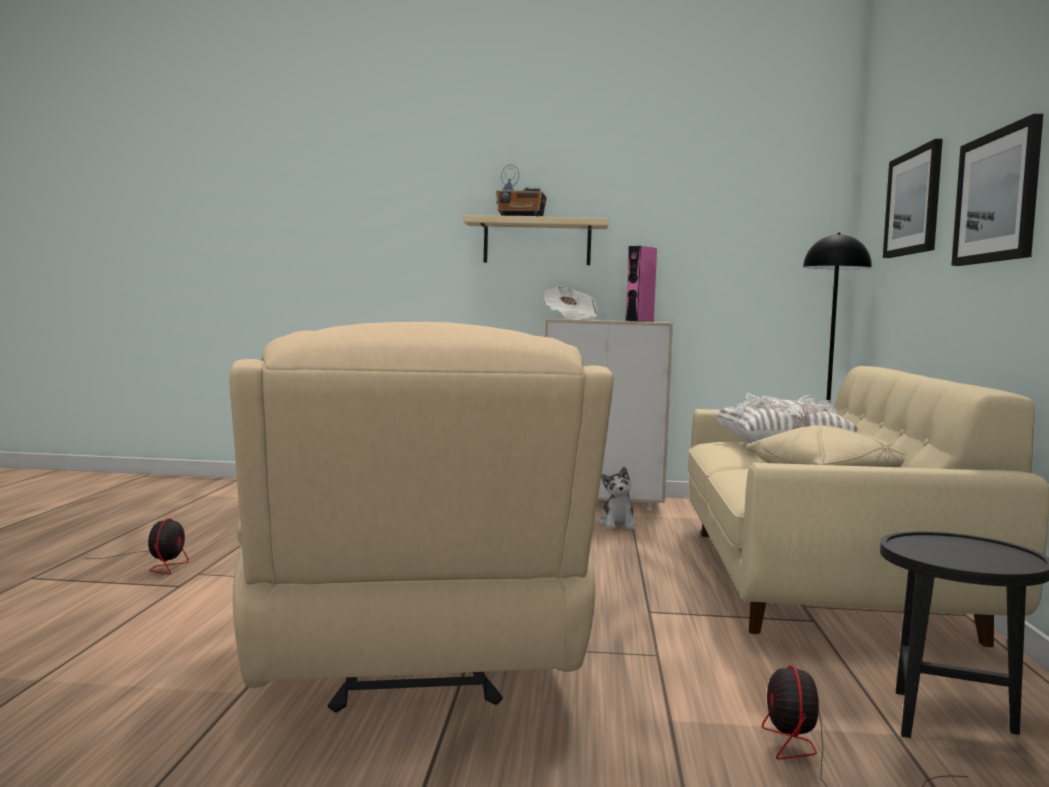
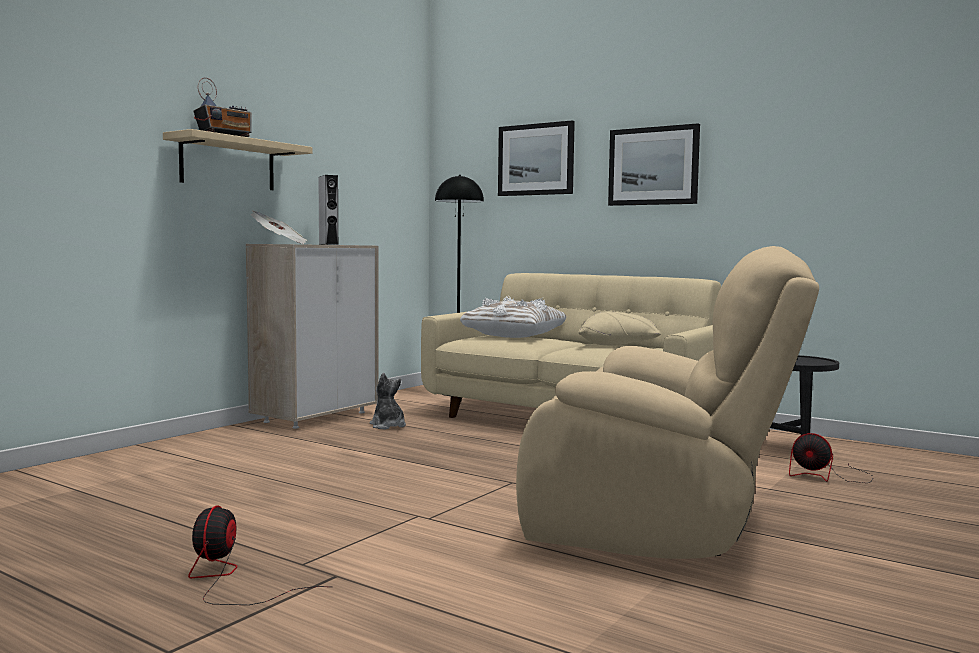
camera: 60 degrees left, 0 degrees up
fan [90,518,189,574] -> fan turned 120 degrees counterclockwise [188,505,329,605]
plush toy [599,466,636,530] -> plush toy turned 150 degrees counterclockwise [370,373,406,430]
pink speaker [625,246,657,322] -> grey speaker [318,175,338,245]

